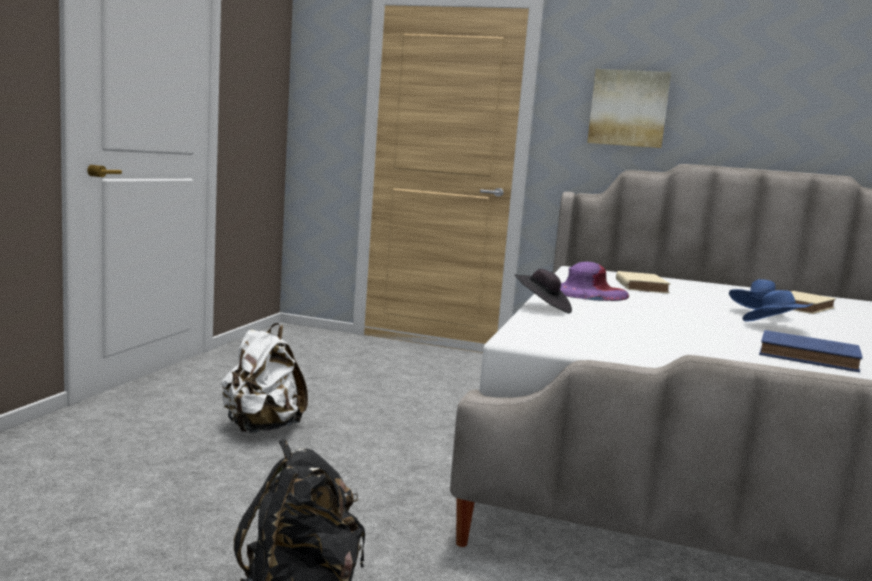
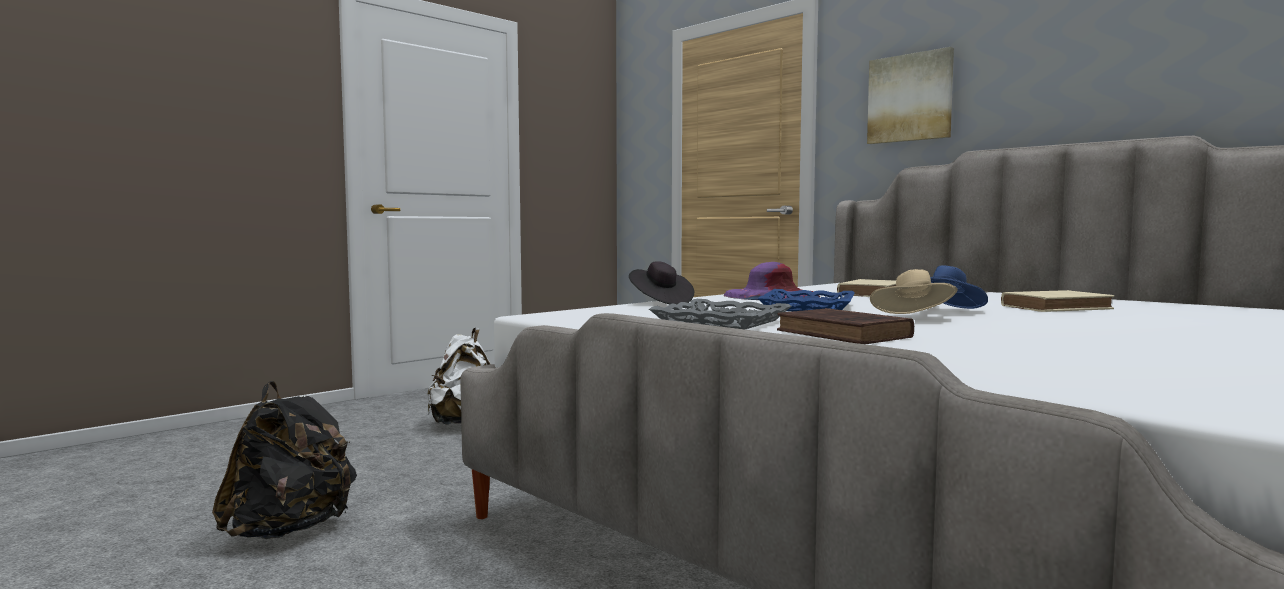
camera: 30 degrees right, 5 degrees down
blue hat [742,290,813,321] -> beige hat [870,269,957,314]
blue book [759,330,863,372] -> brown book [777,308,914,344]
none -> grey tray [649,299,791,329]
none -> blue tray [758,289,855,311]

